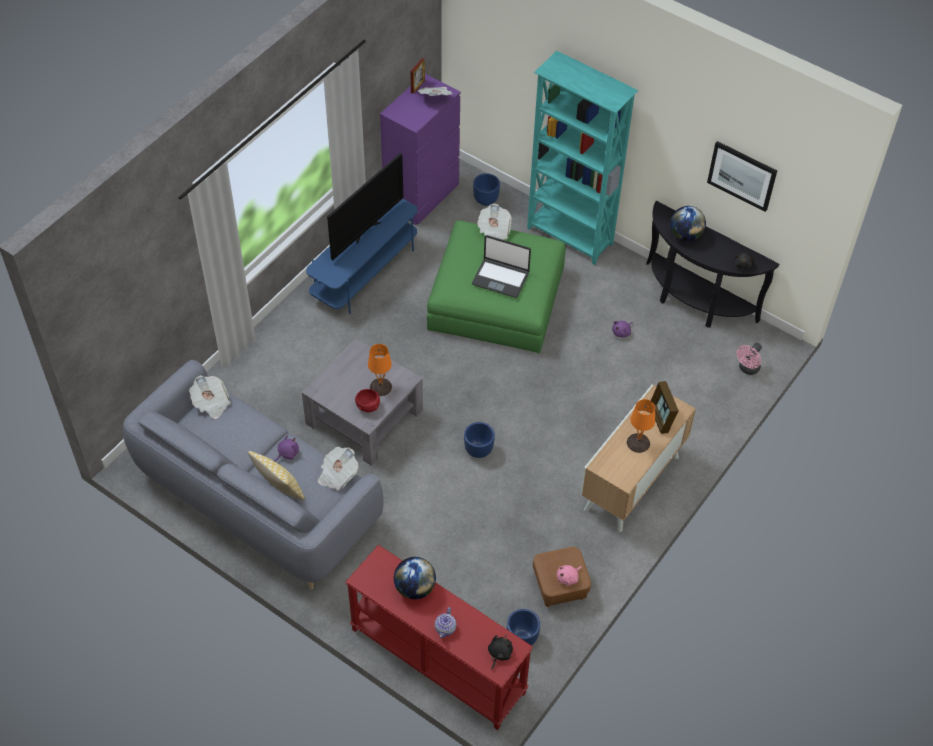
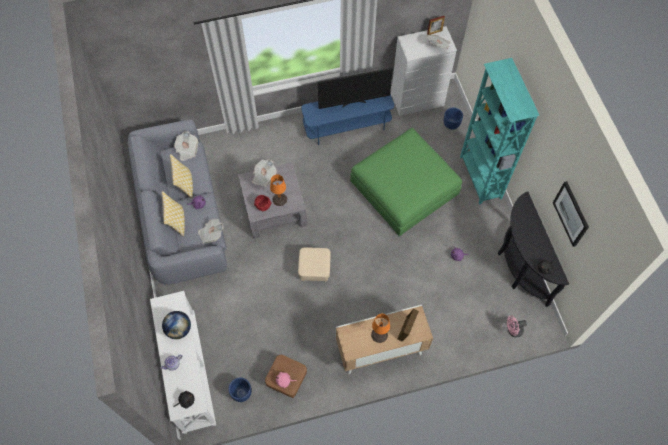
camera: 40 degrees right, 10 degrees up
red console table [346,545,533,730] -> white console table [150,291,216,434]
purple dresser [380,74,461,225] -> white dresser [391,26,457,116]
blue planter [464,422,495,458] -> beige ottoman [298,247,331,282]
laptop [472,235,531,298] -> none
newspaper [477,204,512,240] -> newspaper moved to [252,159,277,187]
globe [670,206,706,241] -> none
none -> pillow [170,154,193,198]

